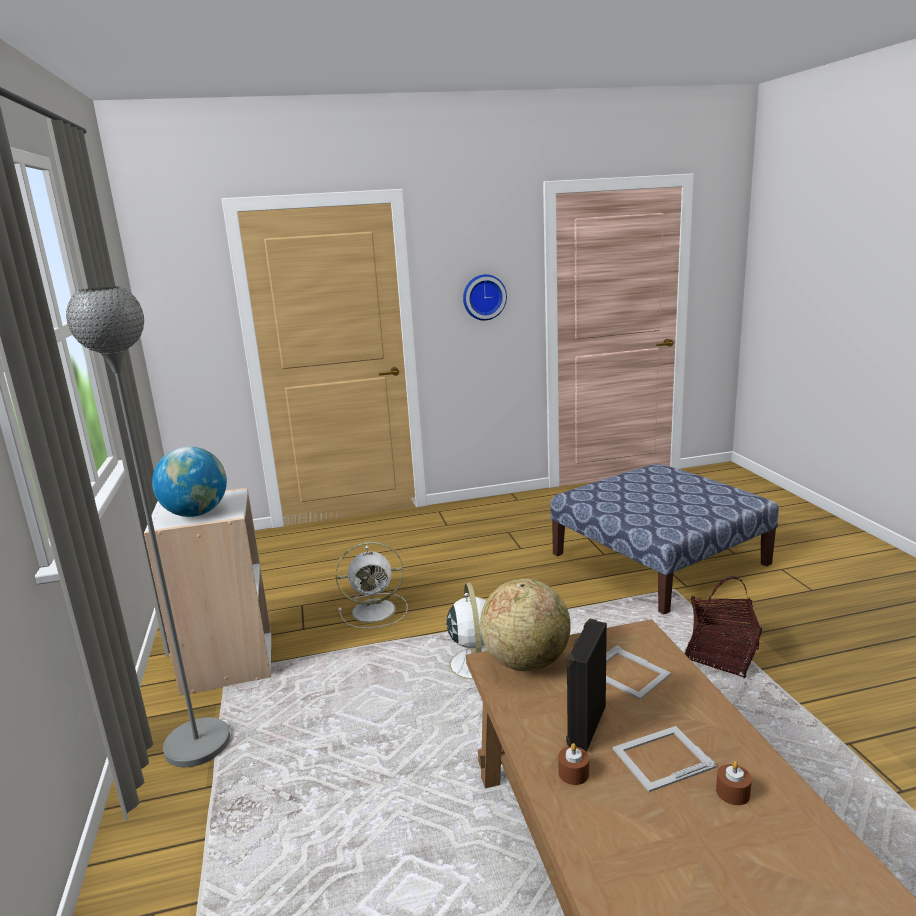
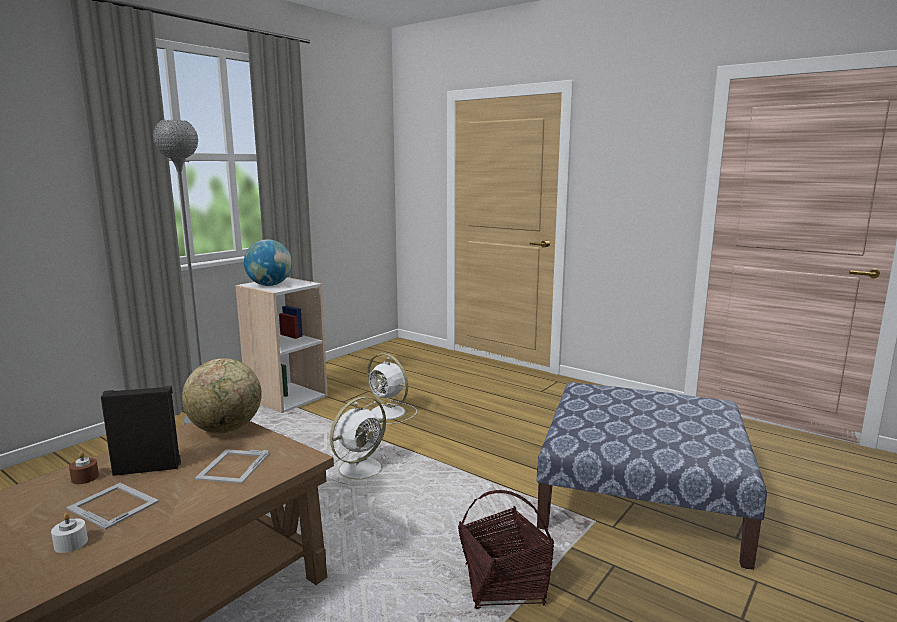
camera: 50 degrees right, 5 degrees down
wall clock [463,274,507,321] -> none
brown candle [716,761,752,805] -> white candle [51,513,88,553]

